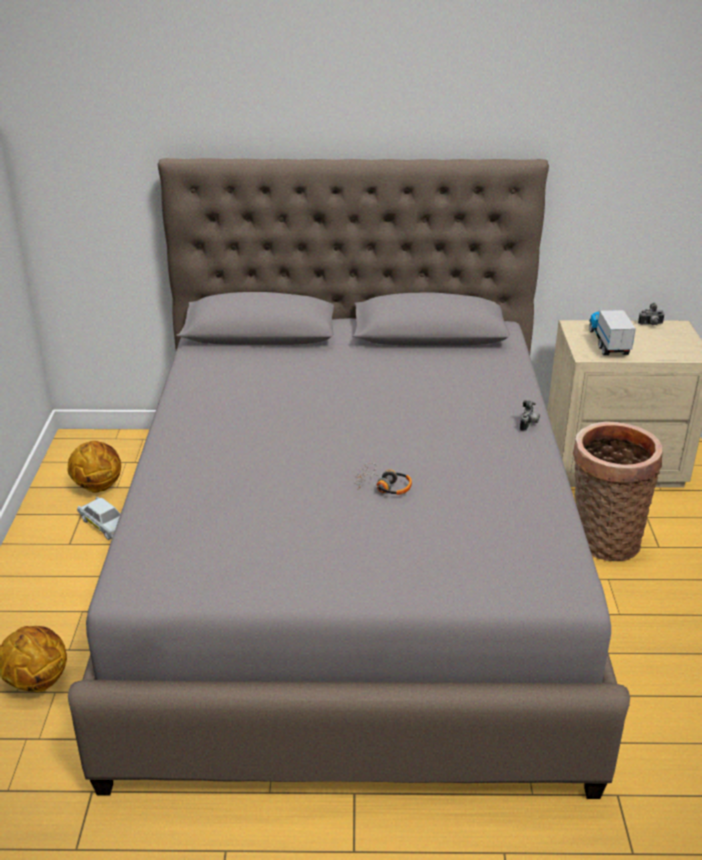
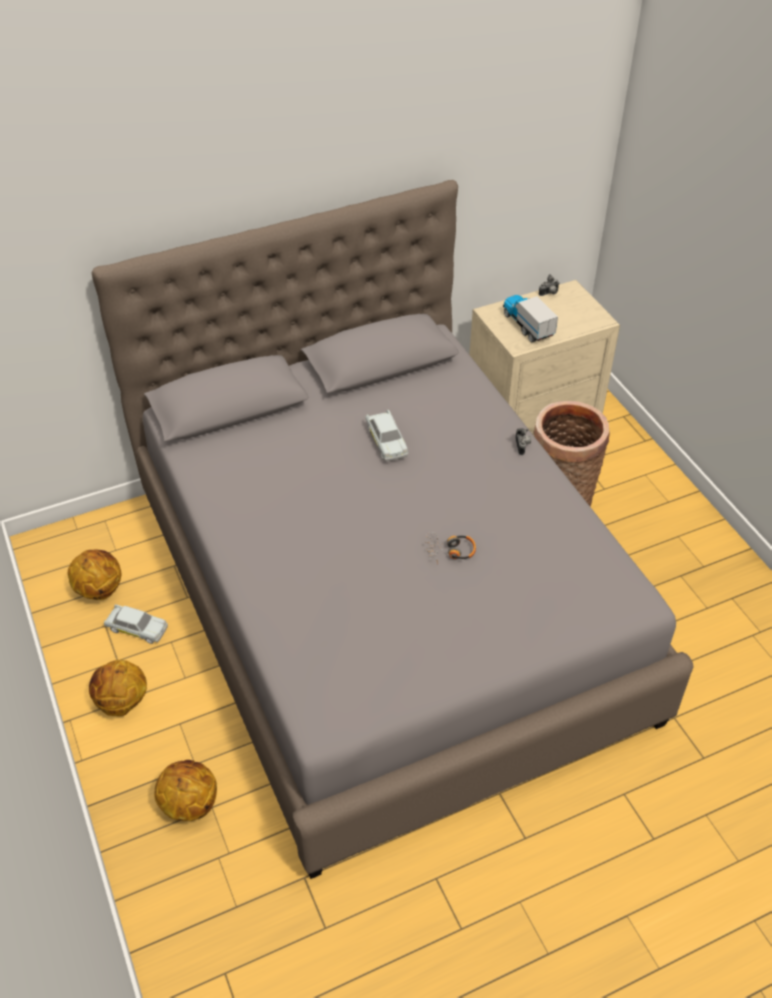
camera: 25 degrees left, 15 degrees up
none -> basketball [89,660,147,716]
none -> white toy car [365,410,408,461]

